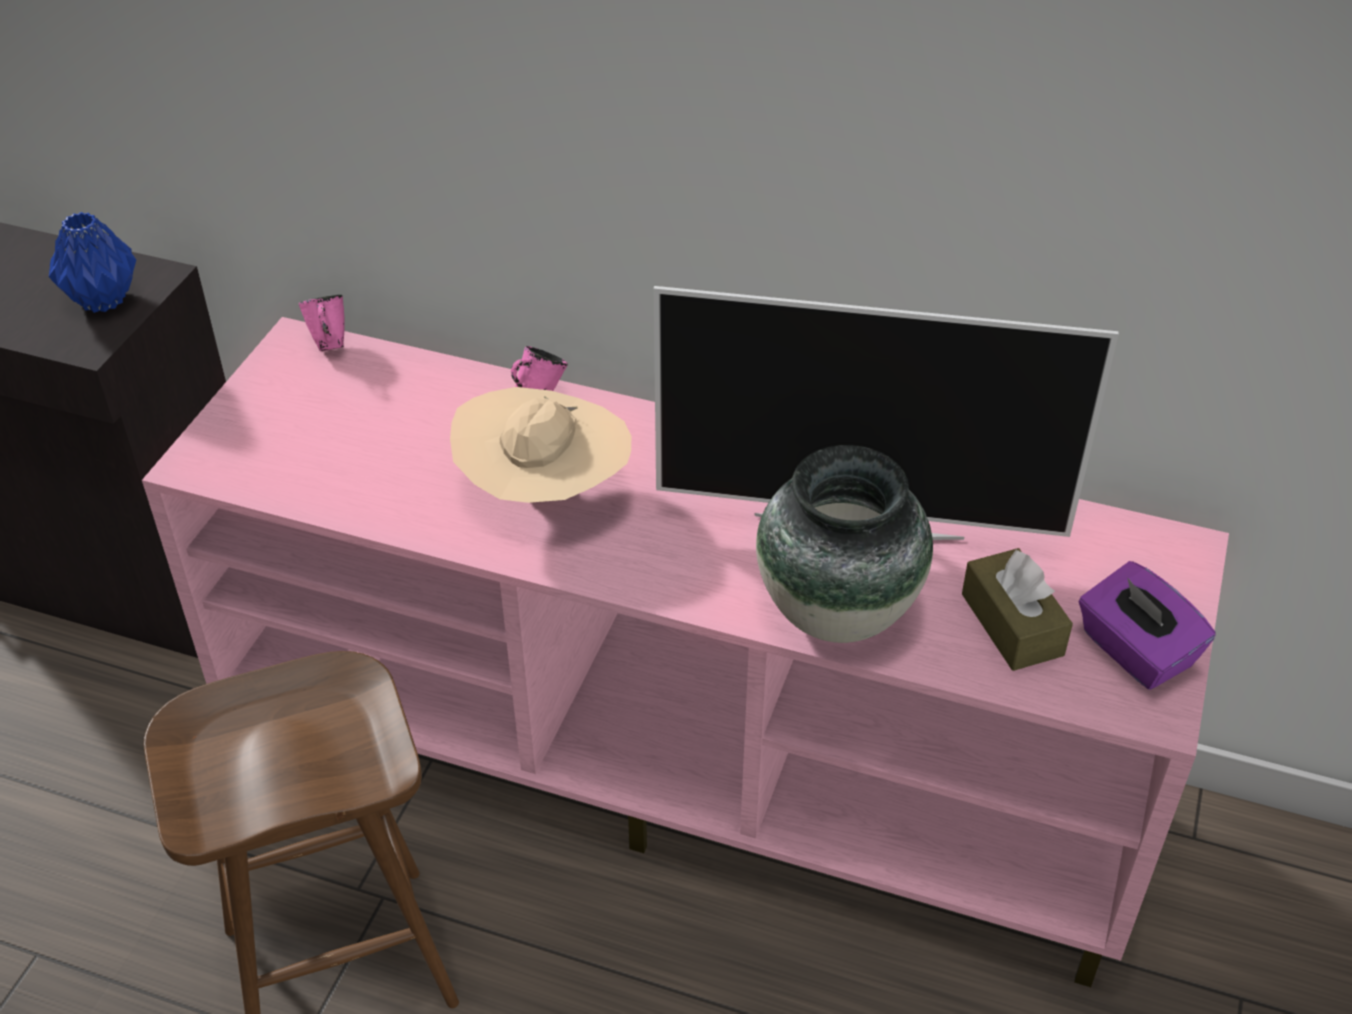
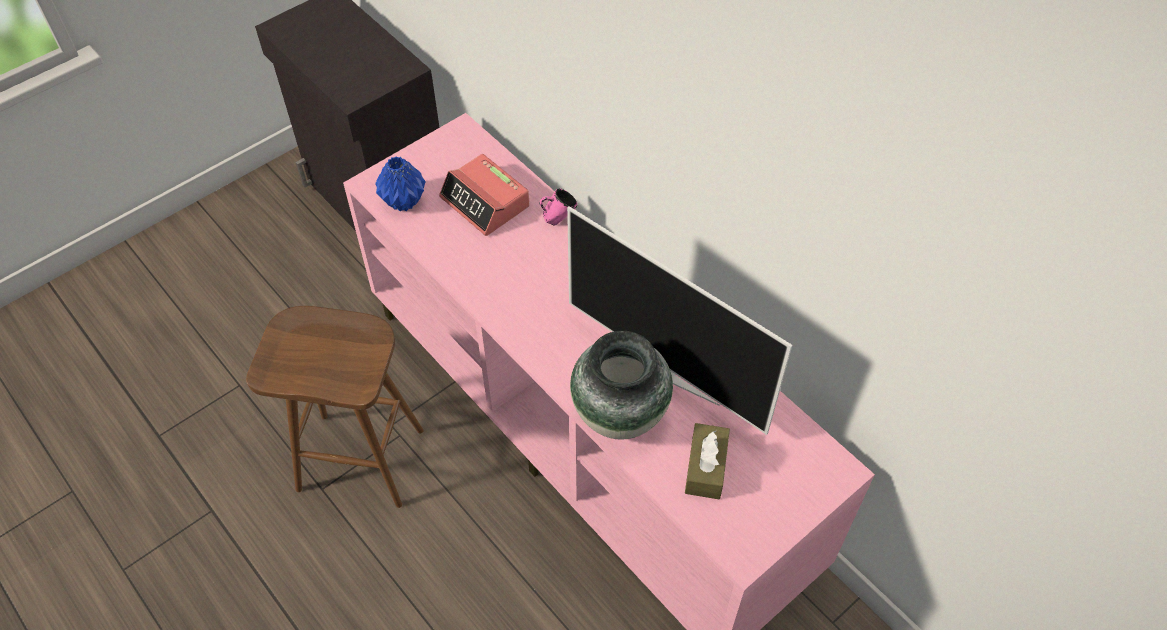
camera: 30 degrees right, 10 degrees up
blue vase [49,212,136,313] -> blue vase moved to [375,156,426,211]
pink mug [299,295,345,351] -> none
beige hat [450,387,631,503] -> none
purple tissue box [1079,561,1216,690] -> none
none -> alarm clock [439,154,530,236]

